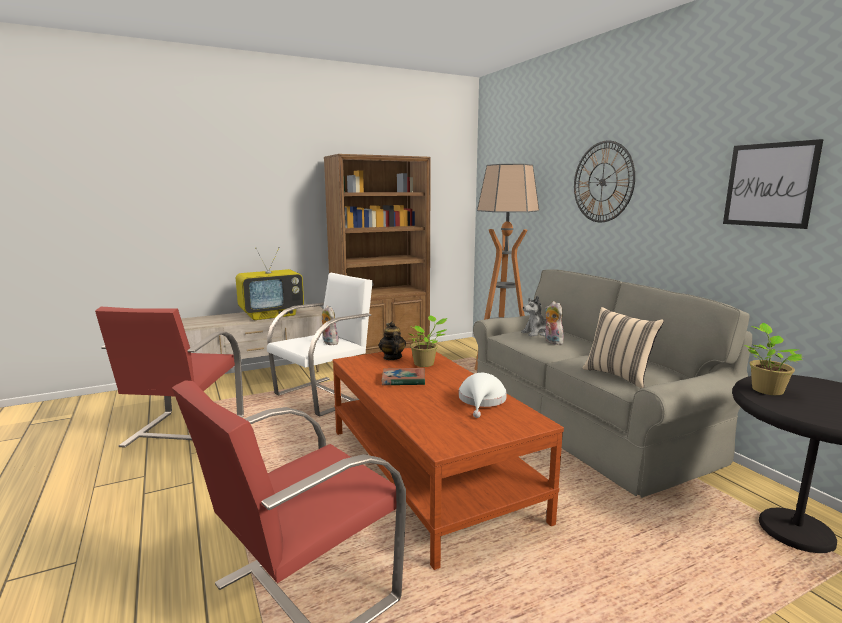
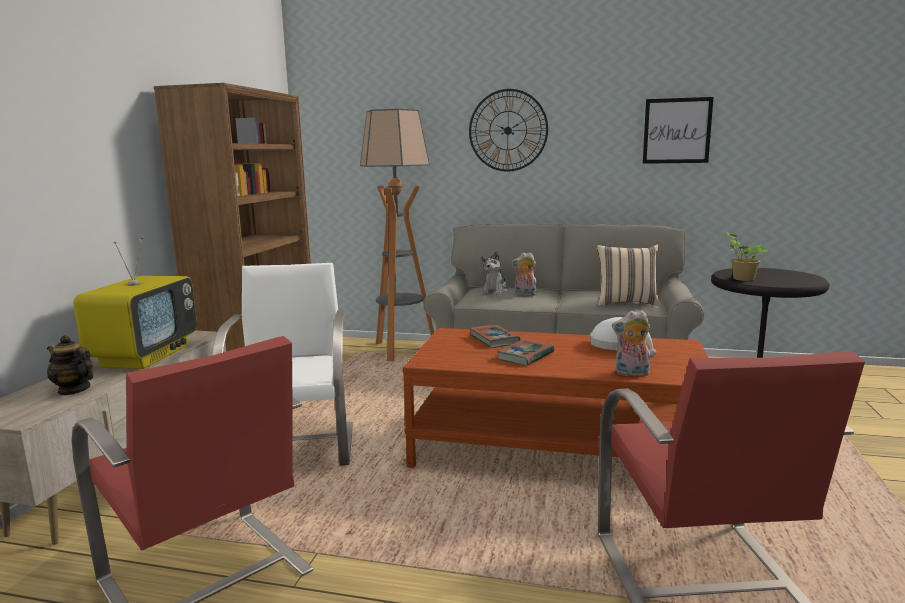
camera: 50 degrees left, 0 degrees up
plush toy [320,305,339,345] -> plush toy moved to [612,310,650,376]
teapot [379,322,406,360] -> teapot moved to [47,335,94,395]
potted plant [409,315,447,367] -> book [470,325,520,348]

